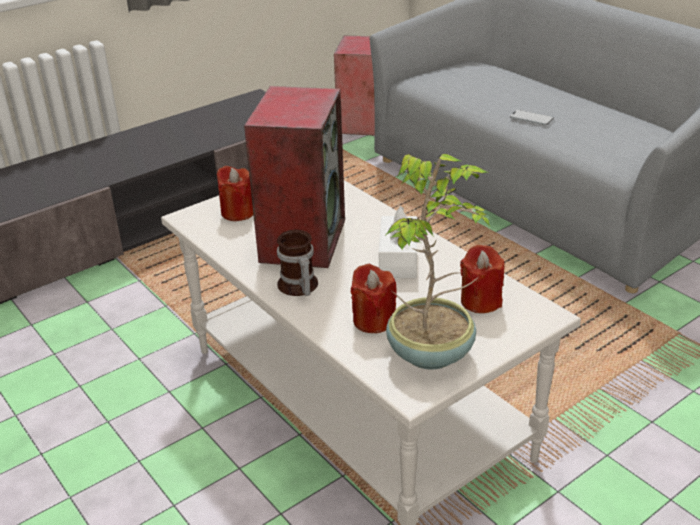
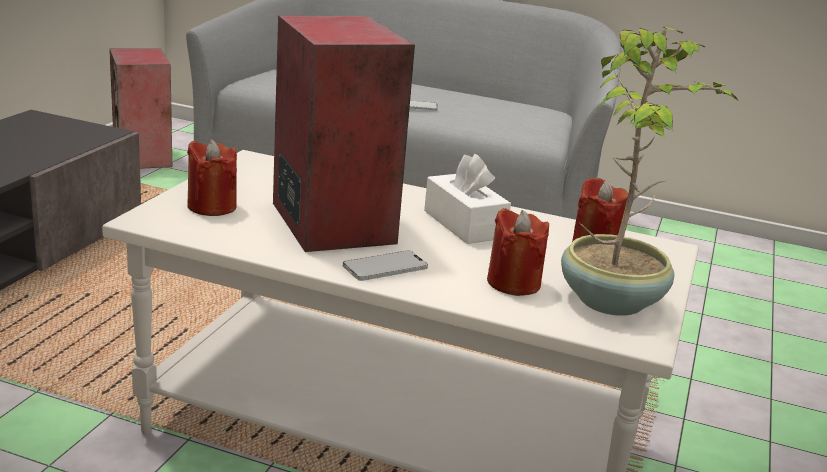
camera: 35 degrees left, 10 degrees down
mug [277,230,318,296] -> phone [343,250,428,281]

